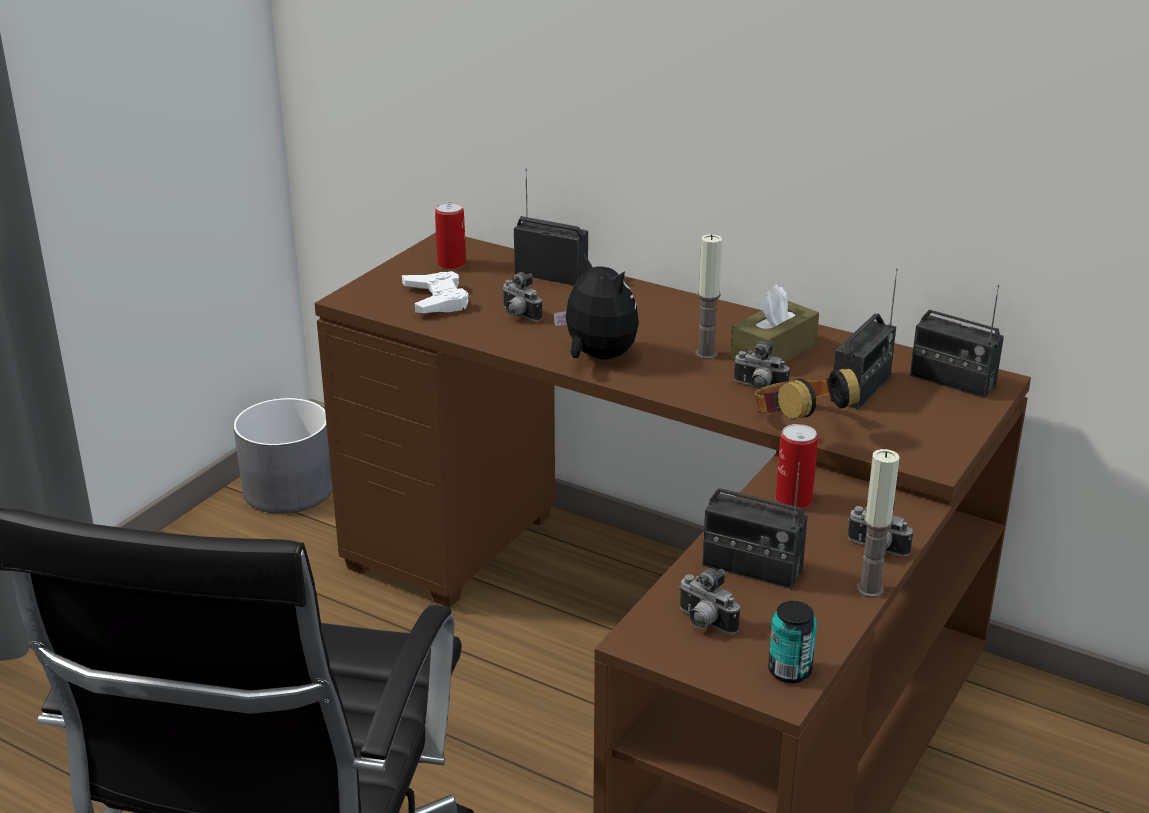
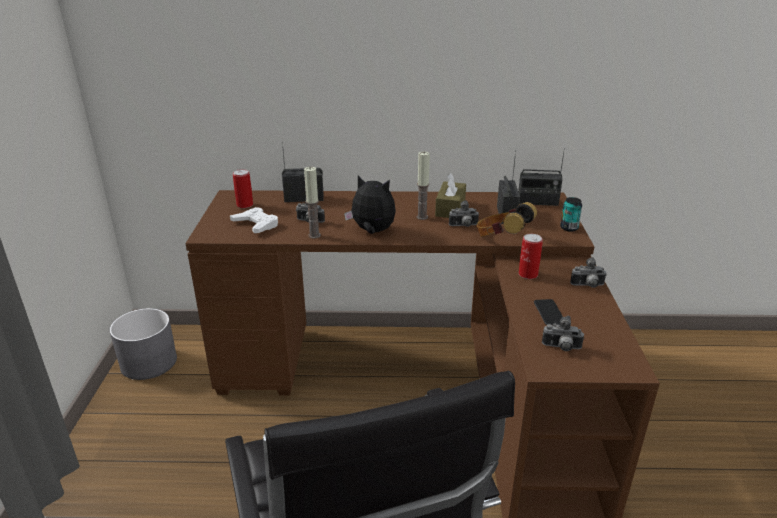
camera: 30 degrees left, 0 degrees up
radio [702,462,808,589] -> phone [534,299,563,325]
can [768,601,817,683] -> can moved to [560,197,582,232]
candle [857,449,900,598] -> candle moved to [304,167,321,239]

